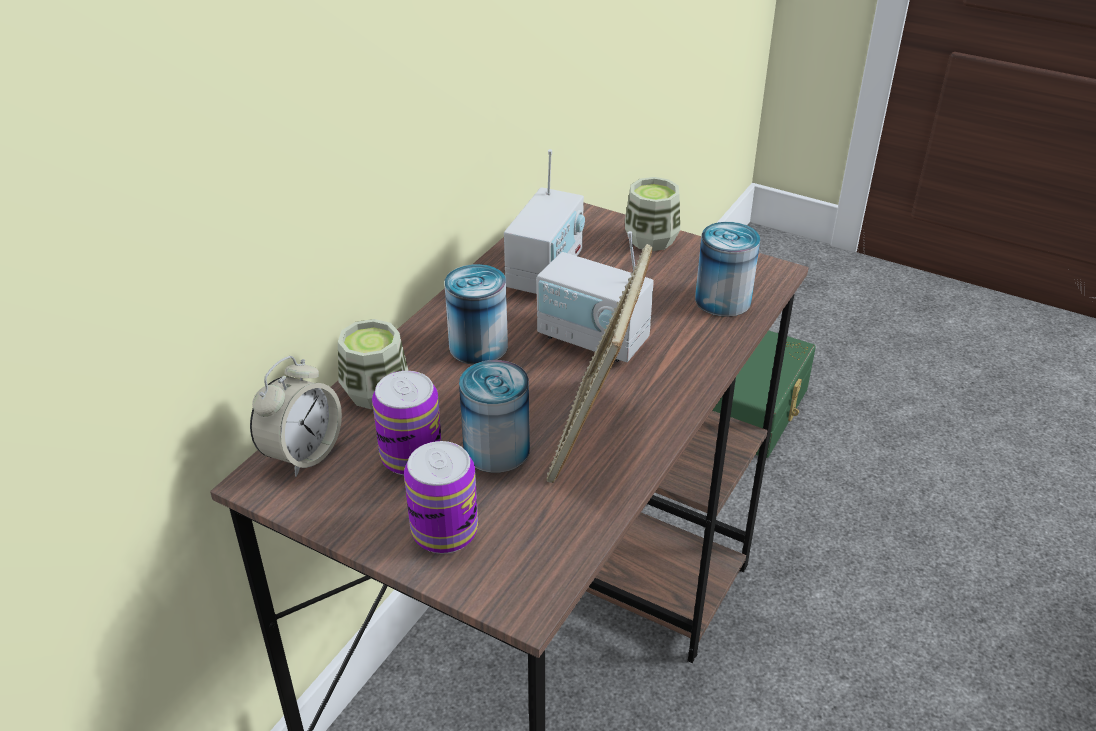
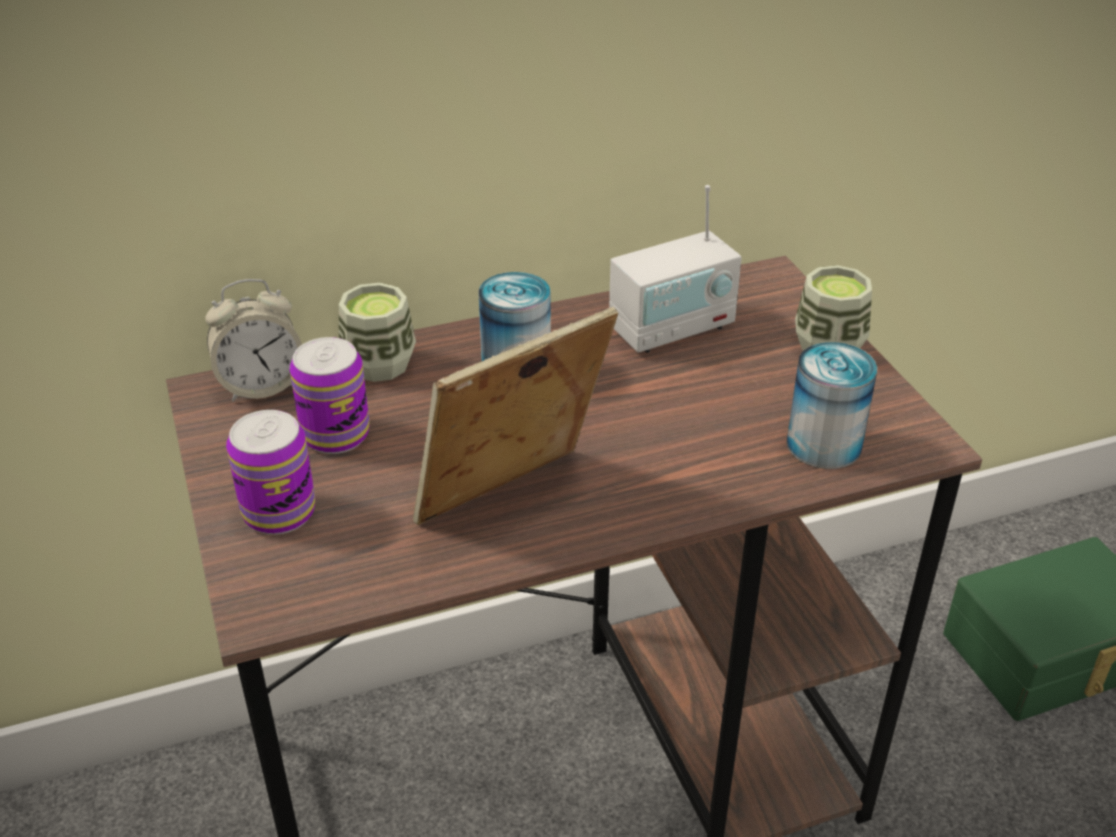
camera: 40 degrees right, 0 degrees up
can [459,360,530,473] -> none
radio [537,231,654,362] -> none

